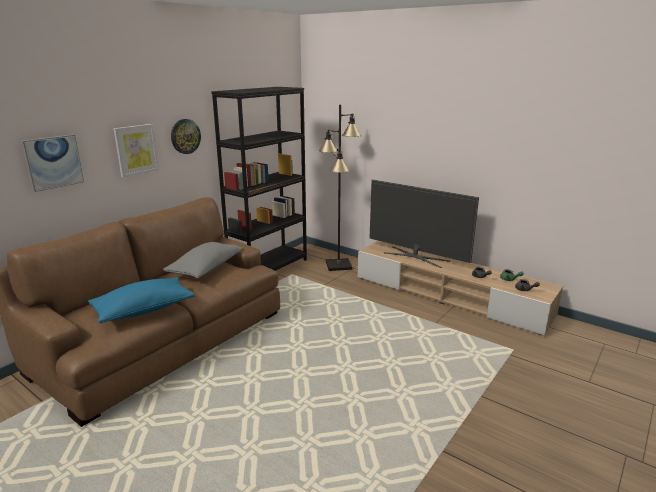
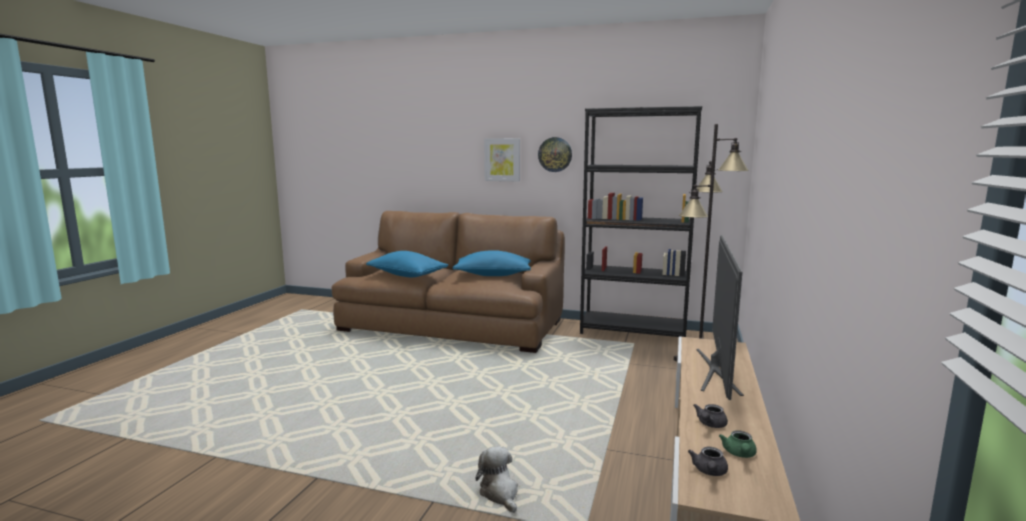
camera: 70 degrees right, 10 degrees down
picture [21,134,84,192] -> none
grey pillow [163,242,243,278] -> blue pillow [453,250,531,276]
none -> plush toy [475,446,518,513]

